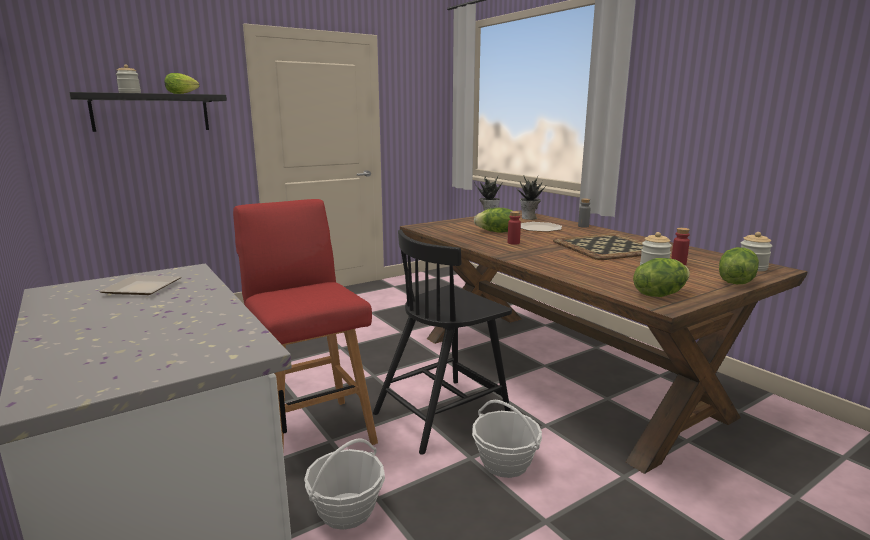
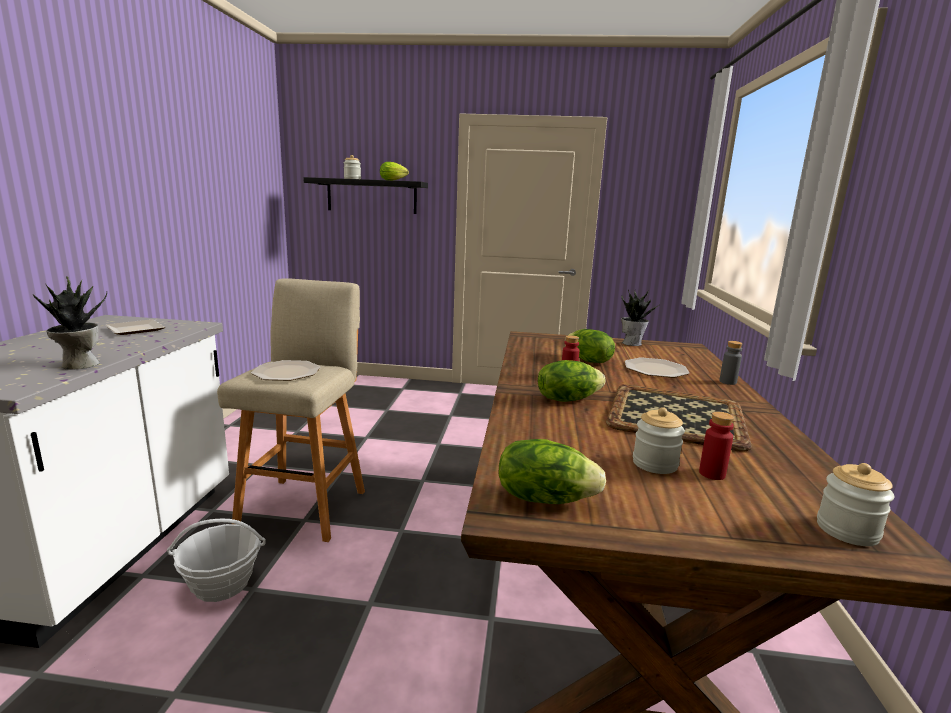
camera: 40 degrees right, 0 degrees up
red stool [233,199,378,451] -> beige stool [217,278,365,542]
black chair [373,230,512,455] -> none
basket [472,400,542,478] -> none
potted plant [517,175,546,220] -> potted plant moved to [33,276,107,370]
lettuce [719,247,759,284] -> lettuce moved to [538,360,605,402]
none -> plate [251,360,321,381]

